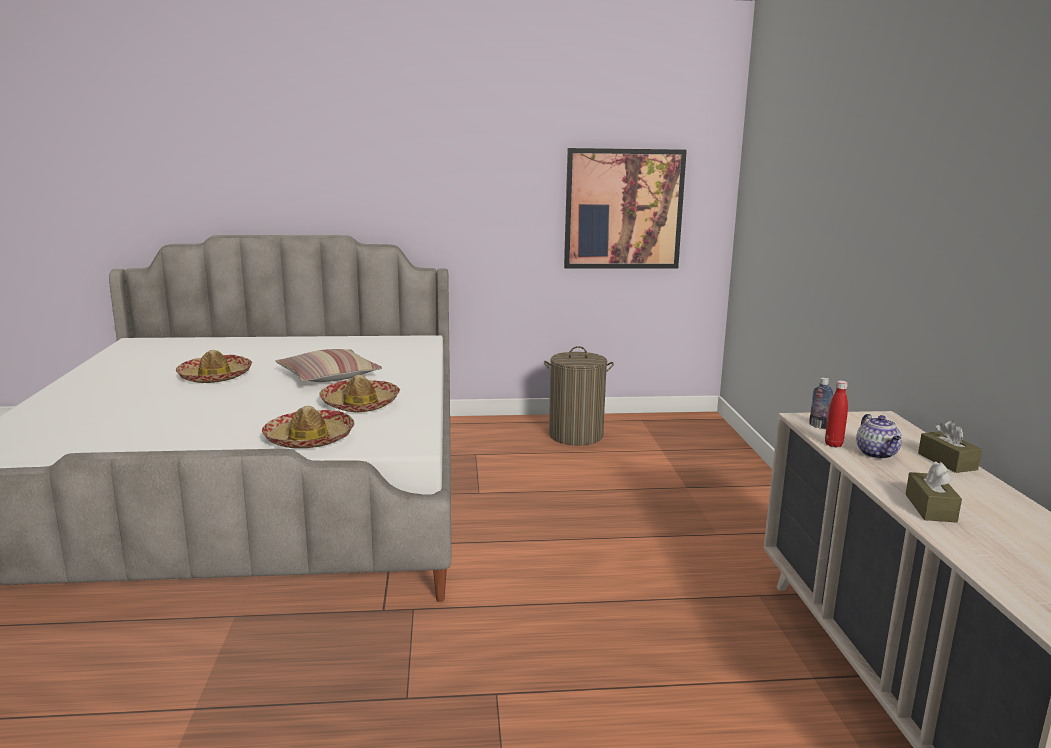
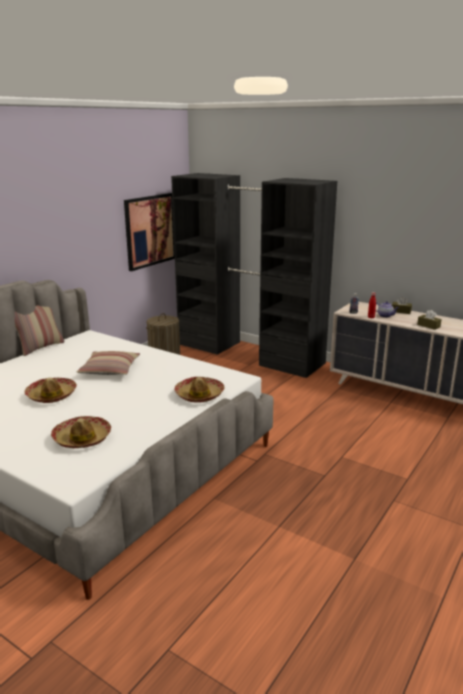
camera: 50 degrees left, 5 degrees up
hat [319,375,400,412] -> hat moved to [51,416,111,448]
none -> pillow [15,305,64,356]
none -> black wardrobe [171,173,337,378]

